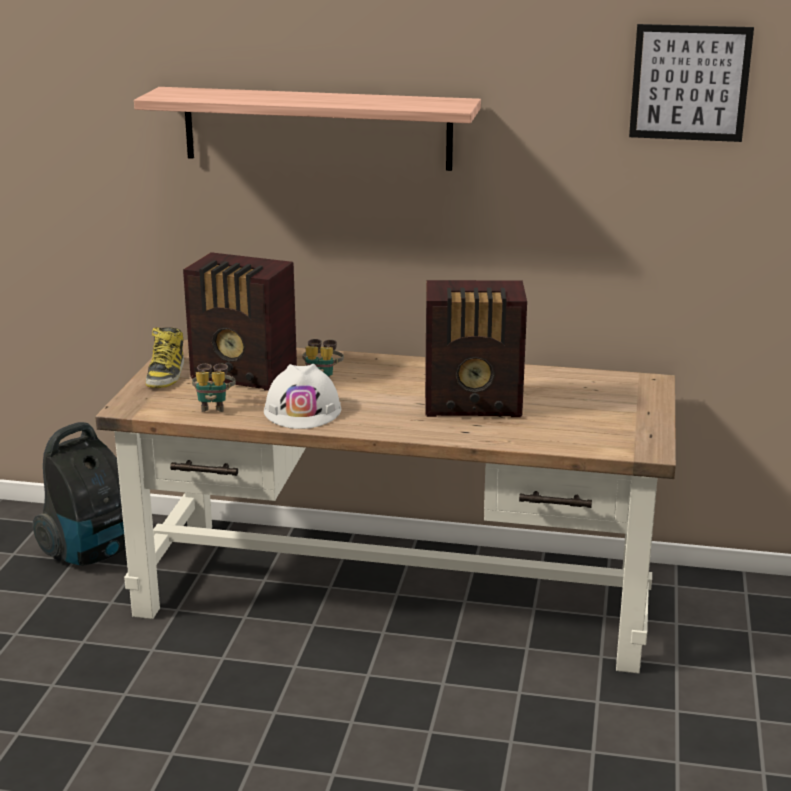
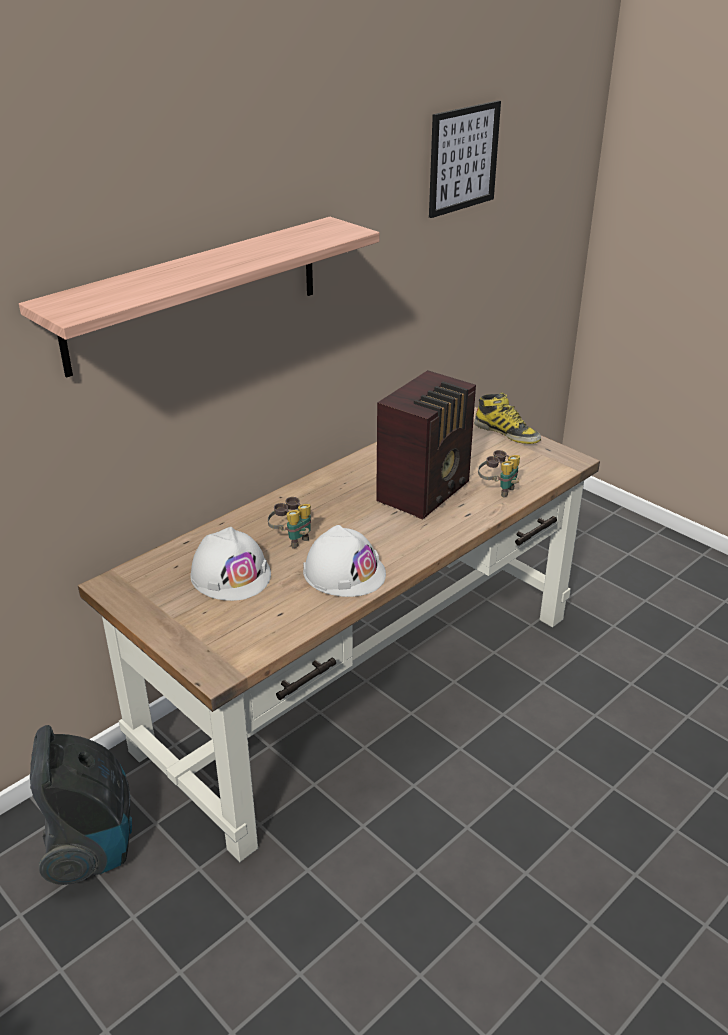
camera: 55 degrees left, 10 degrees up
boot [146,327,184,388] -> boot moved to [474,393,541,444]
radio [183,252,297,391] -> white hard hat [190,527,271,601]
binoculars [192,364,236,412] -> binoculars moved to [478,450,520,498]

